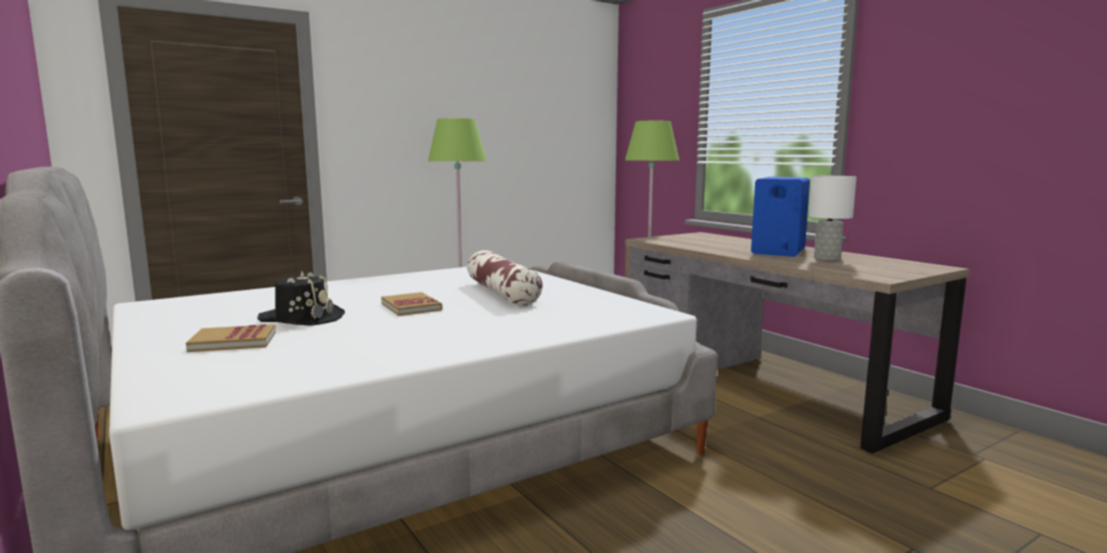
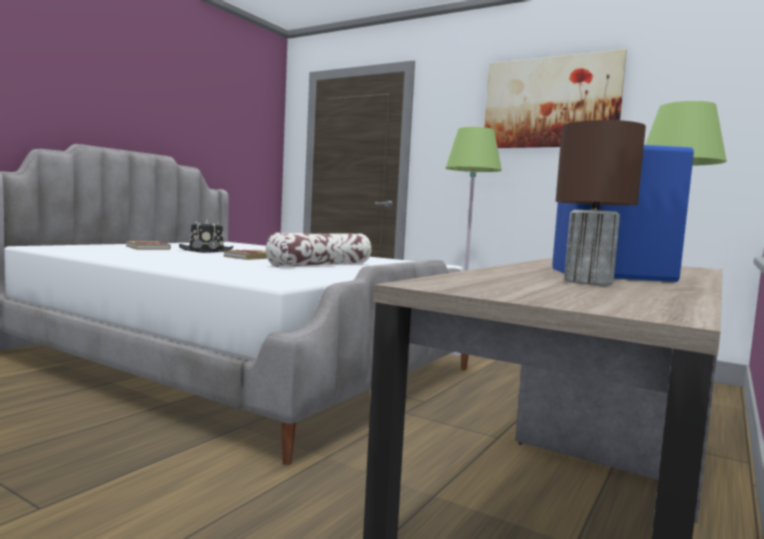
camera: 65 degrees right, 5 degrees down
white table lamp [809,176,857,261] -> brown table lamp [556,120,646,286]
none -> picture [484,49,627,148]

